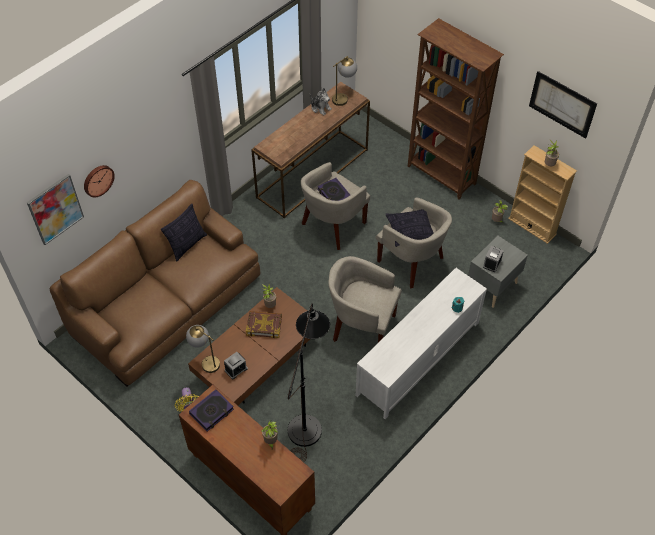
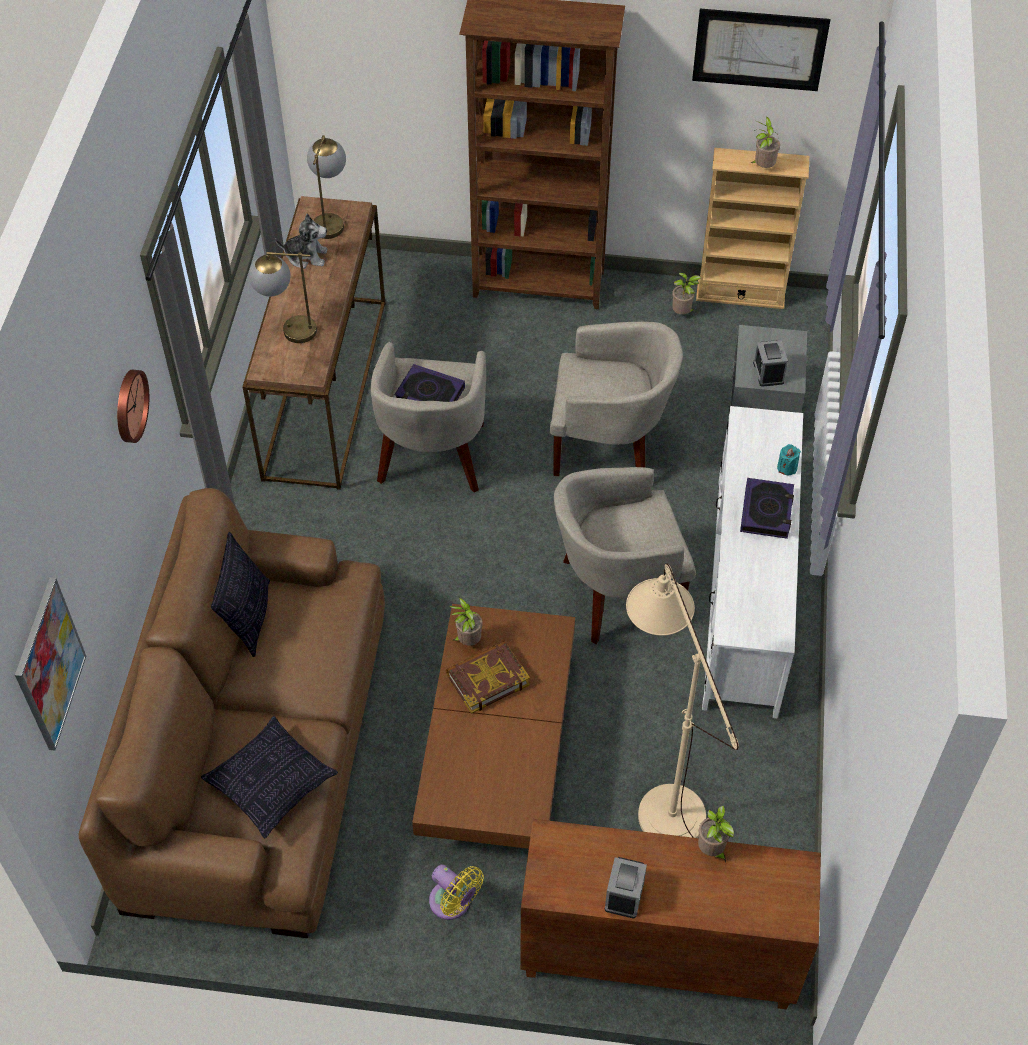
camera: 35 degrees left, 0 degrees up
wall clock [84,165,115,198] -> wall clock moved to [117,370,149,443]
table lamp [186,325,220,373] -> table lamp moved to [249,252,317,343]
book [189,389,234,431] -> book moved to [740,478,794,539]
alarm clock [224,352,248,379] -> alarm clock moved to [605,857,647,918]
black floor lamp [288,303,330,461] -> beige floor lamp [626,563,739,838]
pillow [386,209,434,247] -> pillow moved to [201,716,338,838]

